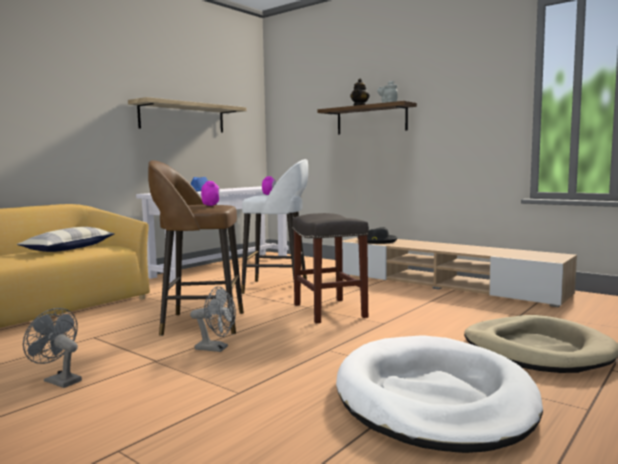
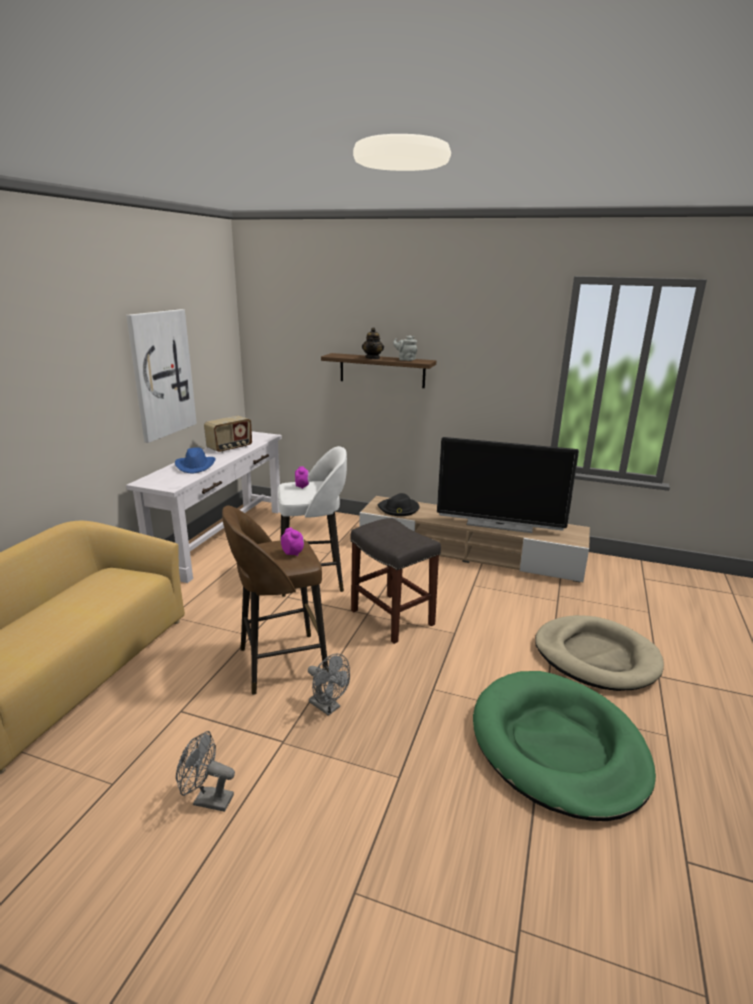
camera: 20 degrees left, 15 degrees up
pillow [17,227,115,252] -> none
shelf [128,97,246,133] -> picture [126,309,197,443]
grey fan [190,286,236,352] -> grey fan turned 45 degrees clockwise [308,654,350,716]
white dog bed [336,335,543,453] -> green dog bed [473,671,656,821]
none -> radio [204,416,252,453]
none -> television [437,437,579,533]

